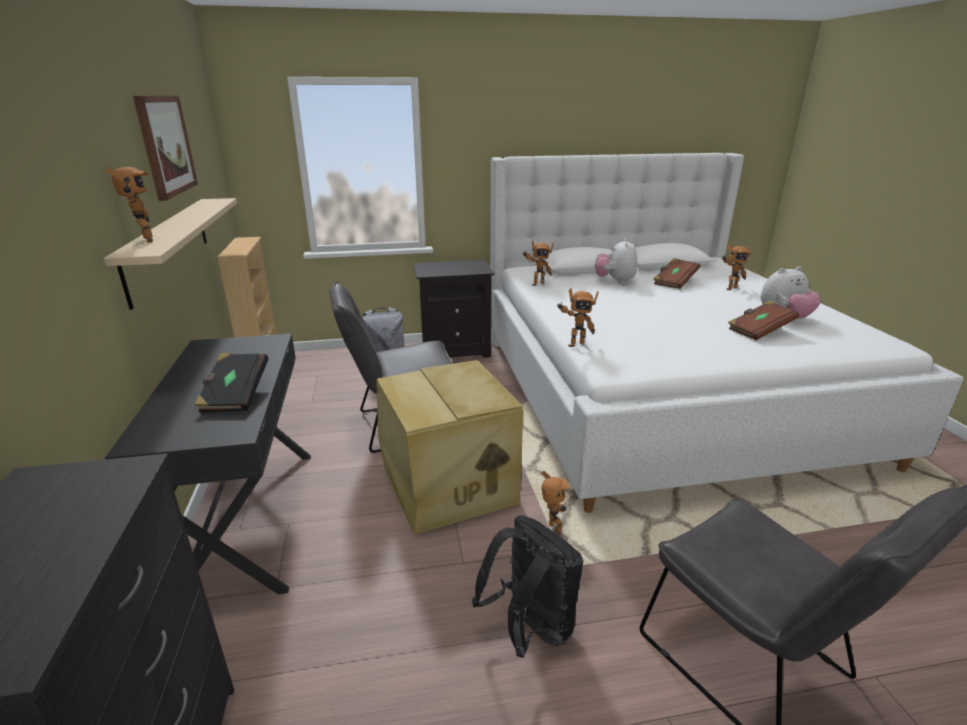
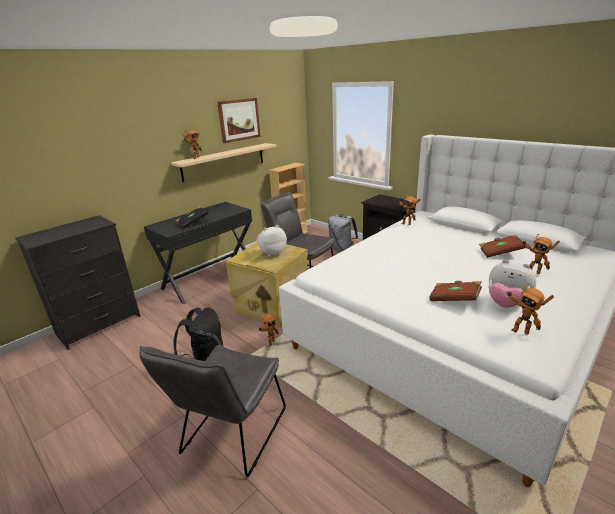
camera: 55 degrees right, 0 degrees up
toy robot [557,288,598,347] -> toy robot moved to [506,283,554,334]
plush toy [595,238,637,284] -> plush toy moved to [256,225,287,257]

